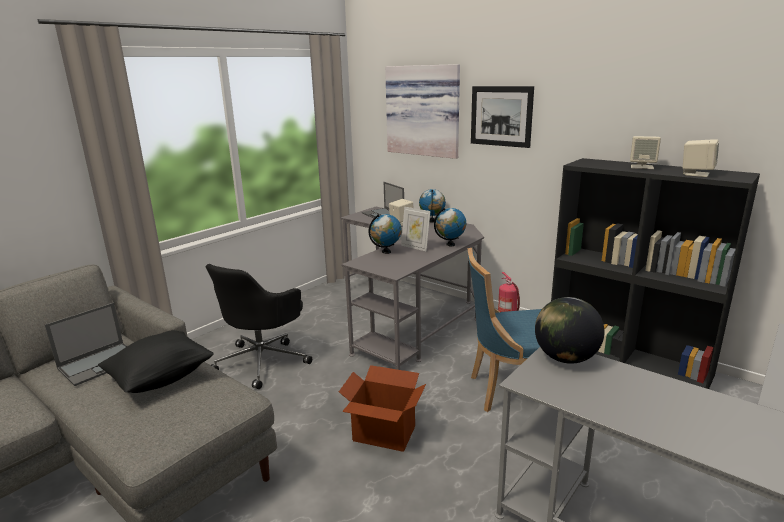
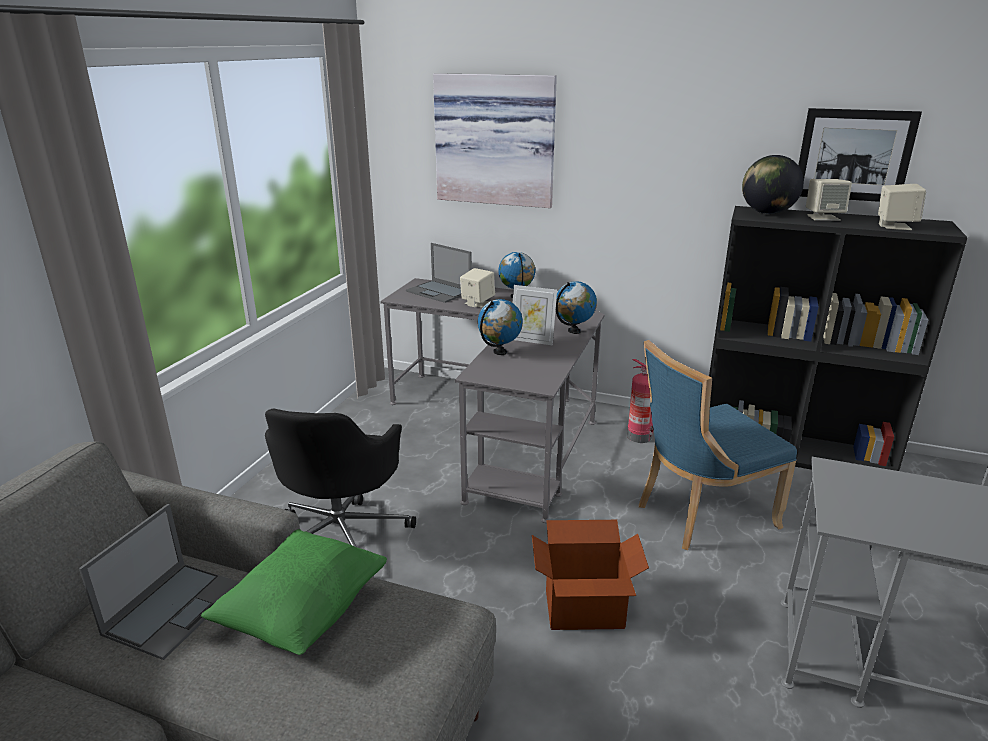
camera: 20 degrees left, 5 degrees up
black pillow [98,330,214,393] -> green pillow [201,529,387,655]
picture [471,86,534,148] -> picture moved to [798,108,922,202]
globe [535,297,604,364] -> globe moved to [742,155,804,214]

